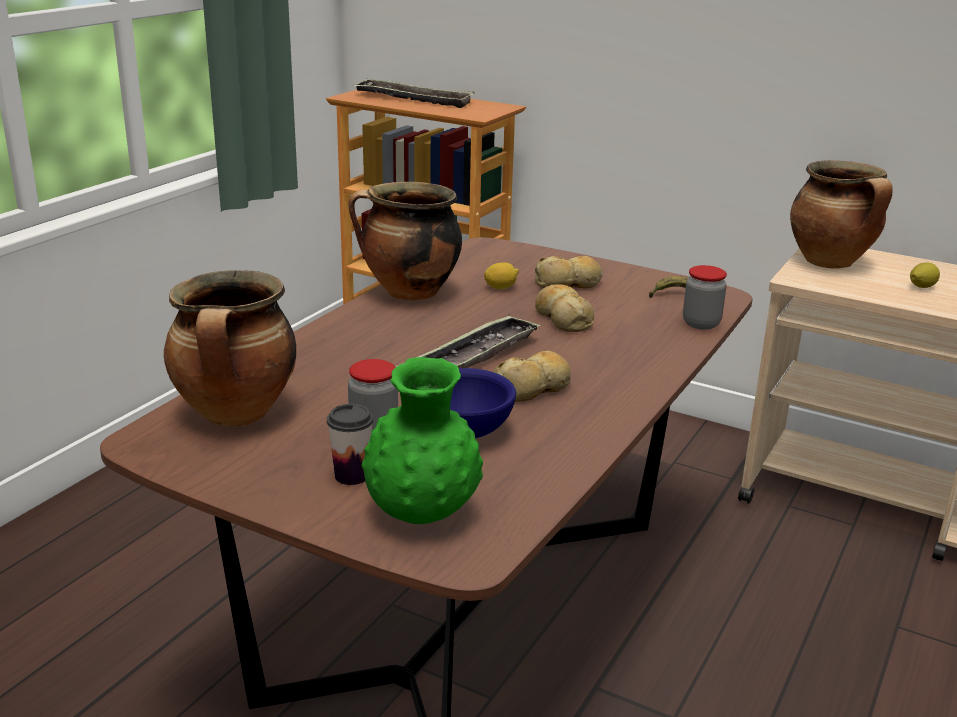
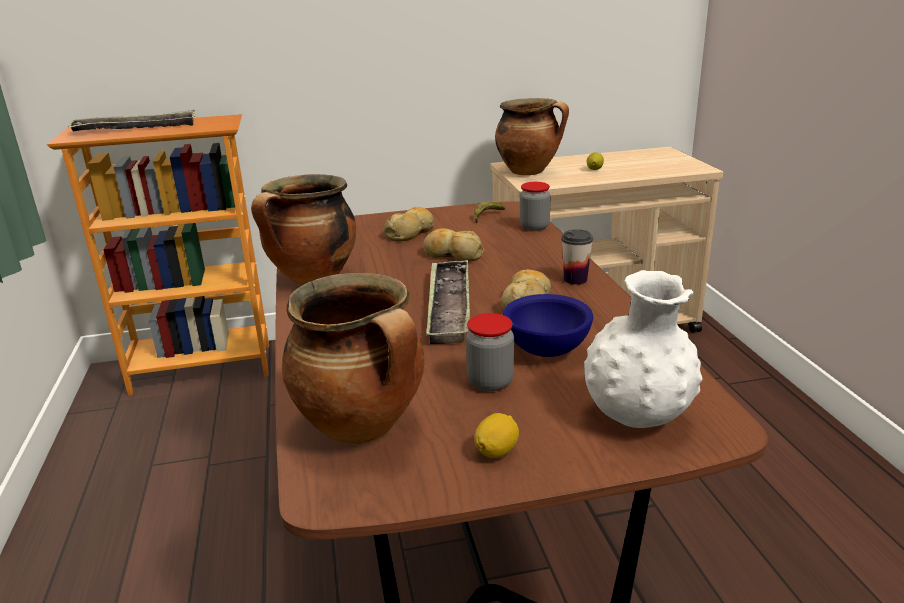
camera: 40 degrees left, 0 degrees up
cup [327,404,373,485] -> cup moved to [561,229,593,285]
green vase [362,357,483,524] -> white vase [584,270,703,428]
lemon [484,262,519,289] -> lemon moved to [474,413,519,458]

